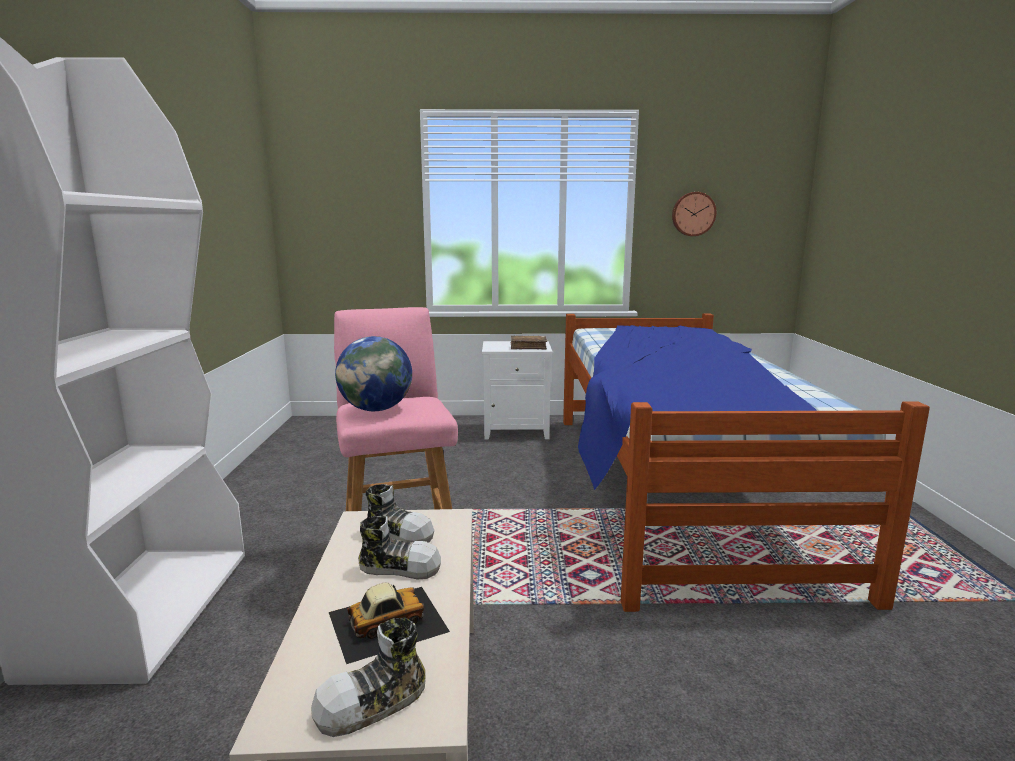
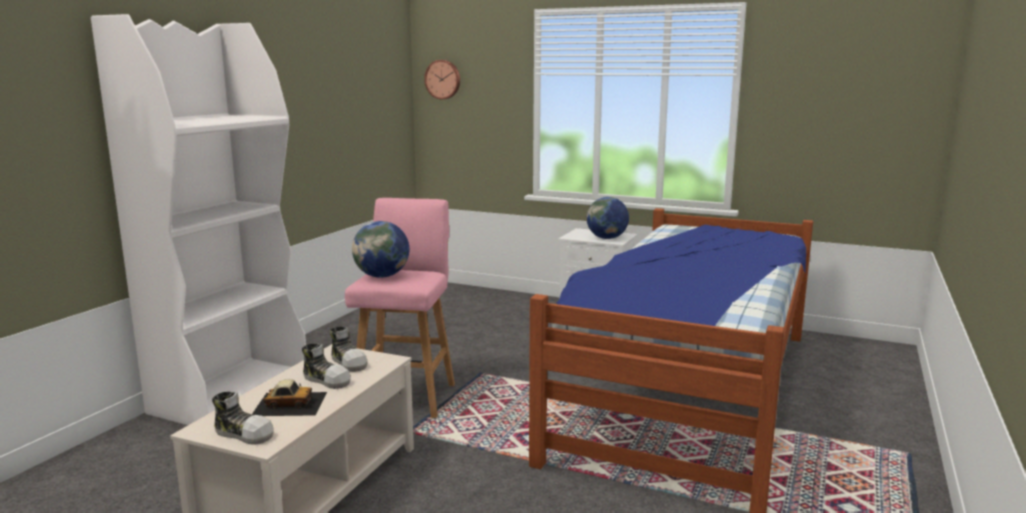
camera: 25 degrees right, 0 degrees up
shoe [311,617,426,737] -> shoe turned 150 degrees counterclockwise [212,391,274,445]
brown book [511,336,547,350] -> globe [587,197,629,239]
wall clock [672,192,716,236] -> wall clock moved to [424,60,460,99]

